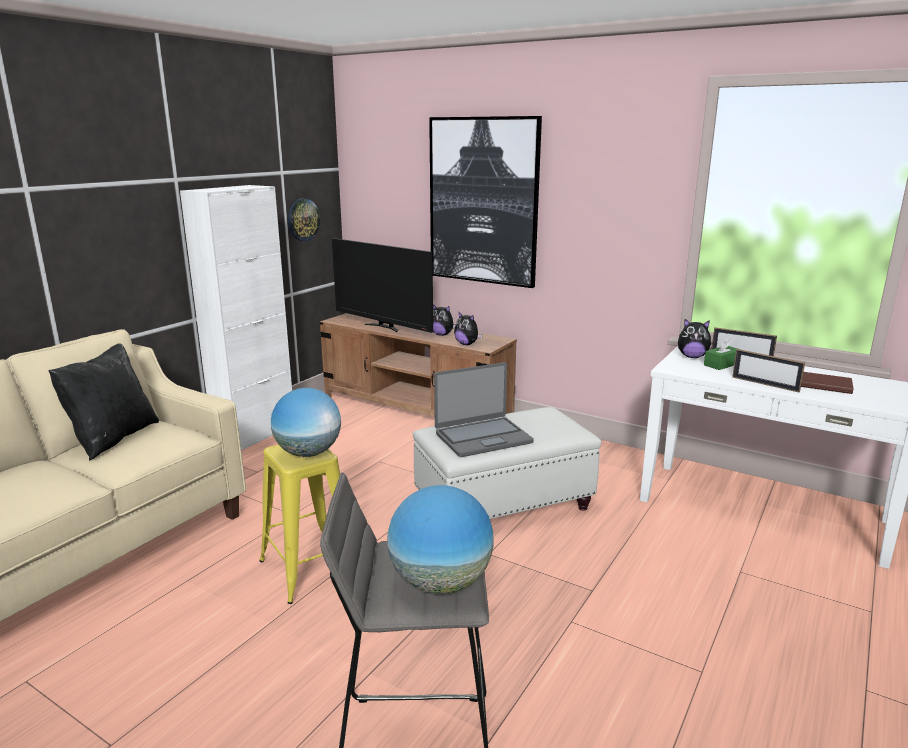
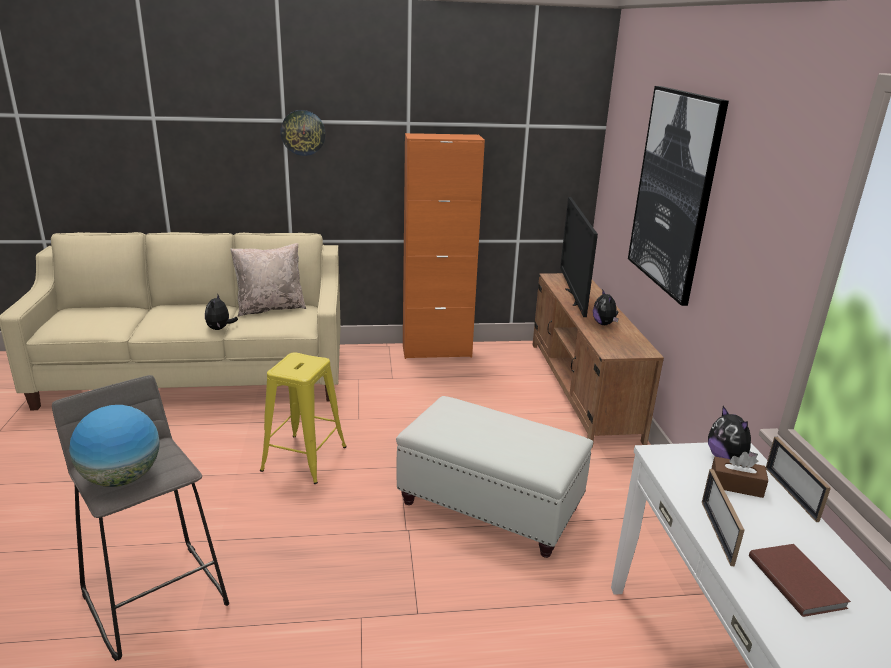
camera: 50 degrees right, 5 degrees up
black pillow [48,343,159,461] -> beige pillow [230,243,306,317]
white cabinet [180,185,292,450] -> orange cabinet [403,133,485,359]
globe [271,388,341,457] -> none
wall clock [288,198,320,241] -> wall clock moved to [280,110,325,156]
laptop [434,362,534,457] -> none
plush toy [454,311,483,345] -> plush toy moved to [205,294,238,330]
green tissue box [704,337,741,370] -> brown tissue box [712,452,768,498]

